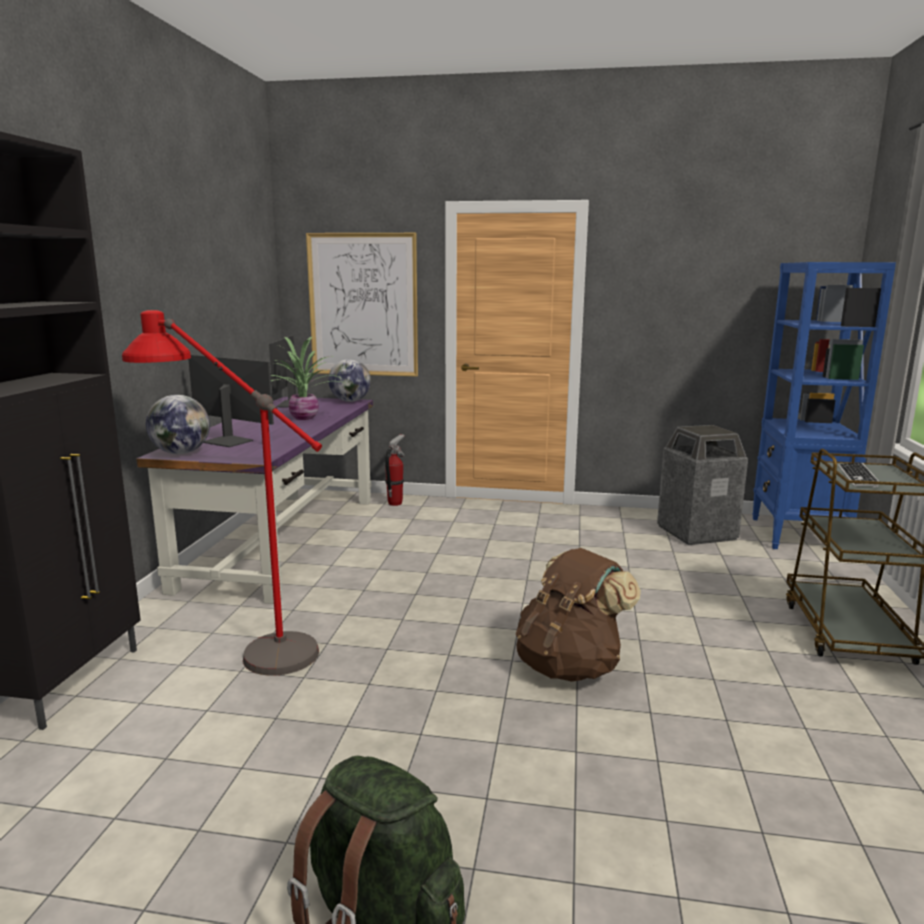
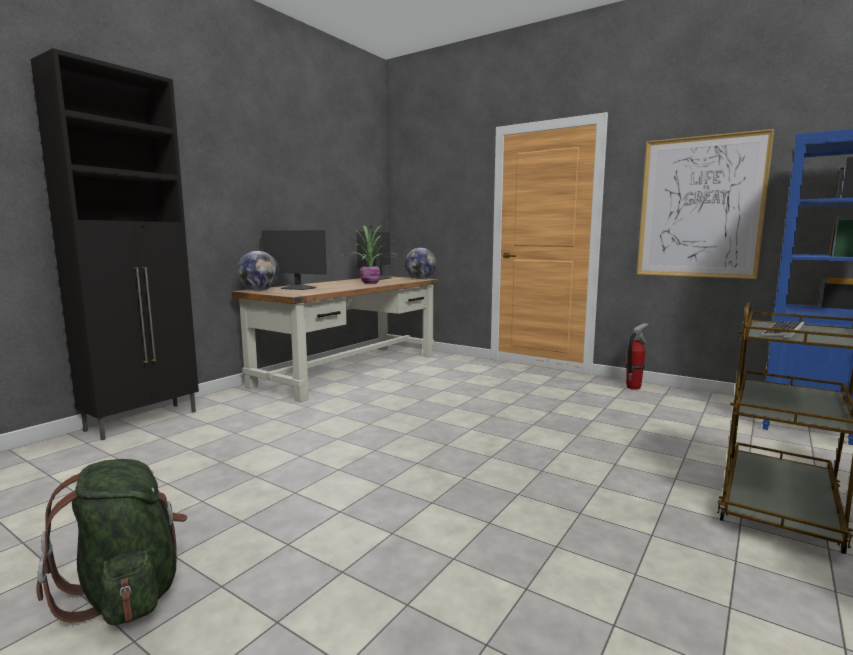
camera: 25 degrees right, 5 degrees down
red floor lamp [122,310,322,676] -> none
purple desk [136,397,373,604] -> brown desk [231,276,438,402]
monitor [188,355,274,447] -> monitor turned 150 degrees clockwise [262,230,327,290]
picture [306,233,418,377] -> picture moved to [637,129,774,279]
fire extinguisher [385,434,405,506] -> fire extinguisher moved to [626,323,648,390]
brown backpack [516,548,641,682] -> none
trash can [657,425,748,545] -> none

